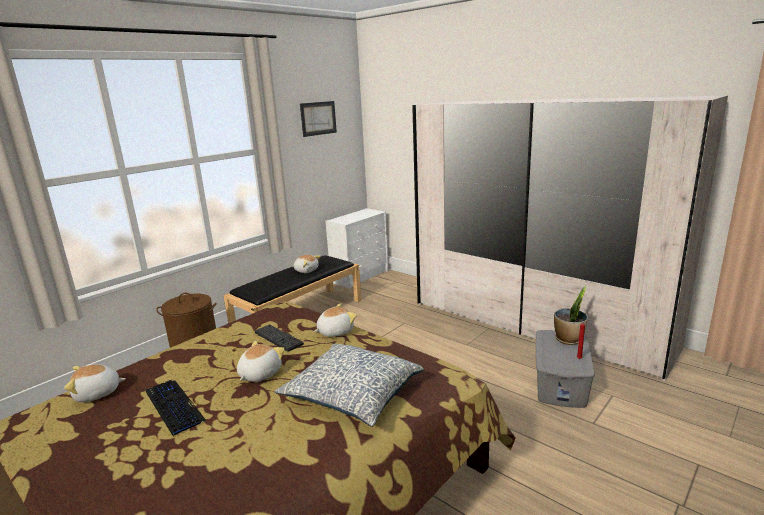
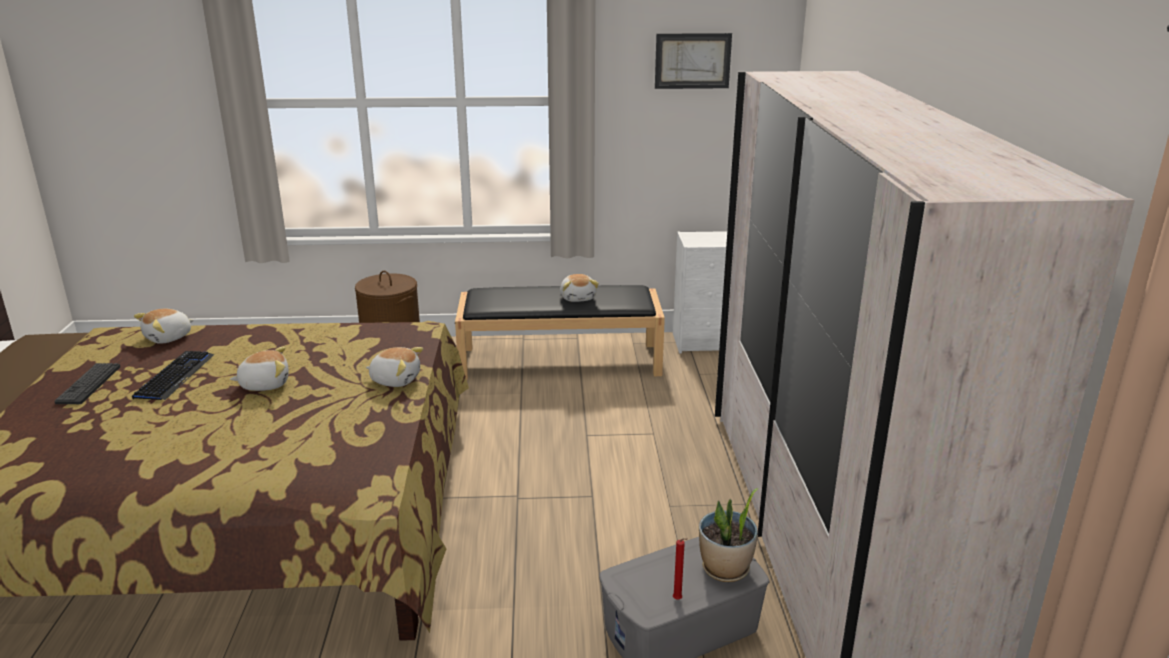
camera: 45 degrees right, 5 degrees up
plush toy [64,365,126,402] -> plush toy turned 75 degrees counterclockwise [134,309,194,344]
keyboard [255,324,304,352] -> keyboard moved to [55,363,120,404]
pillow [275,344,424,427] -> none

